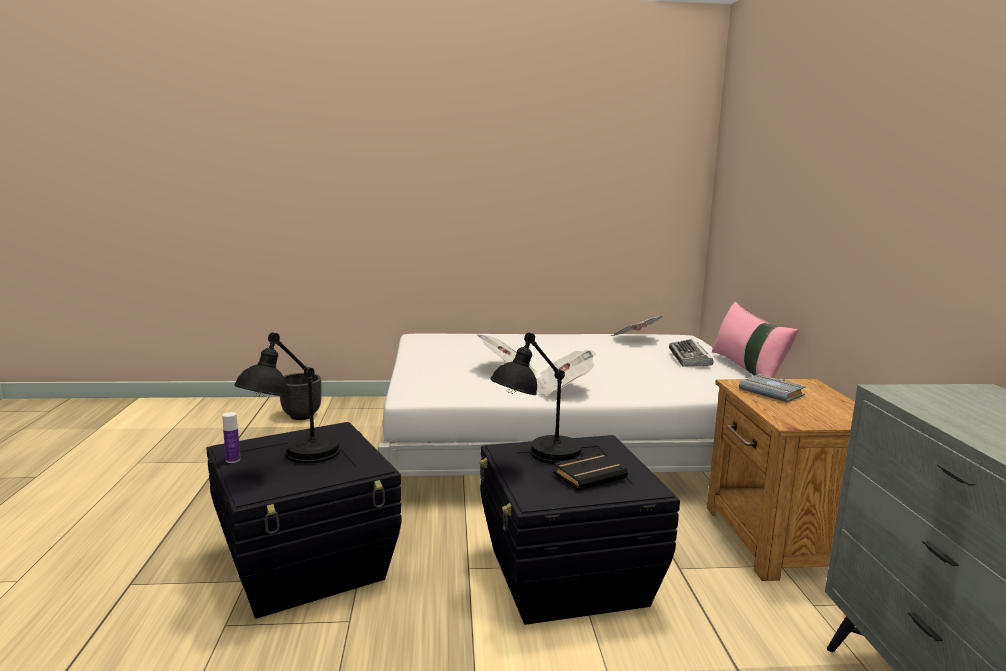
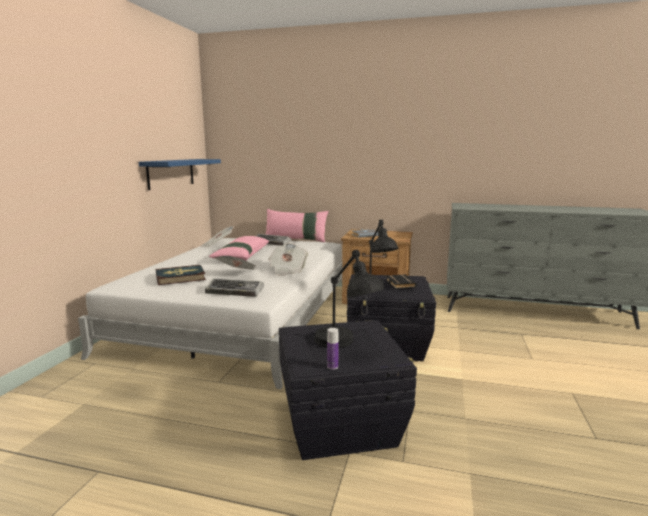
camera: 70 degrees left, 0 degrees up
black planter [280,373,322,420] -> none
none -> blue shelf [139,159,221,190]
none -> book [156,265,206,285]
none -> keyboard [205,278,264,297]
none -> pink pillow [209,236,269,261]

